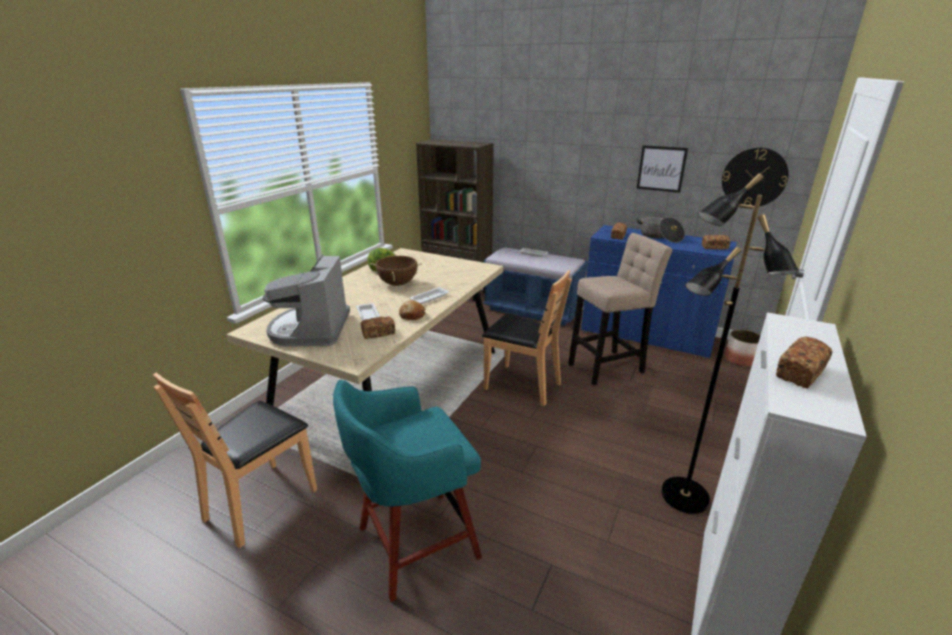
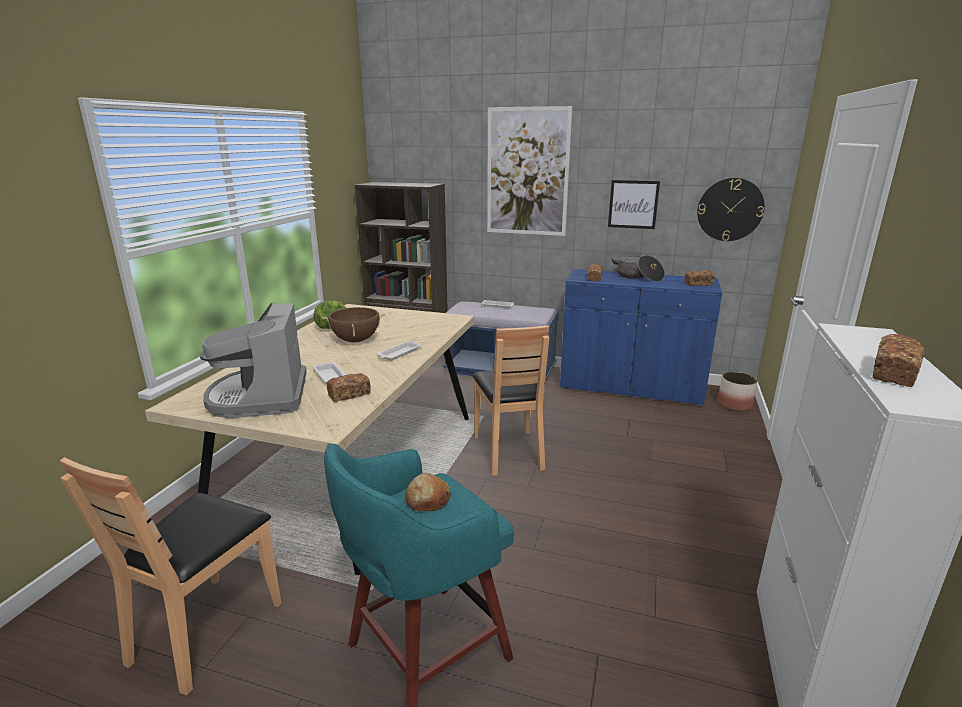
camera: 10 degrees left, 5 degrees down
bread [399,300,426,320] -> bread moved to [405,473,452,511]
brown chair [482,270,572,406] -> brown chair turned 60 degrees clockwise [472,325,549,476]
beige stool [568,233,672,385] -> none
black floor lamp [661,173,799,514] -> none
none -> picture [487,106,573,236]

